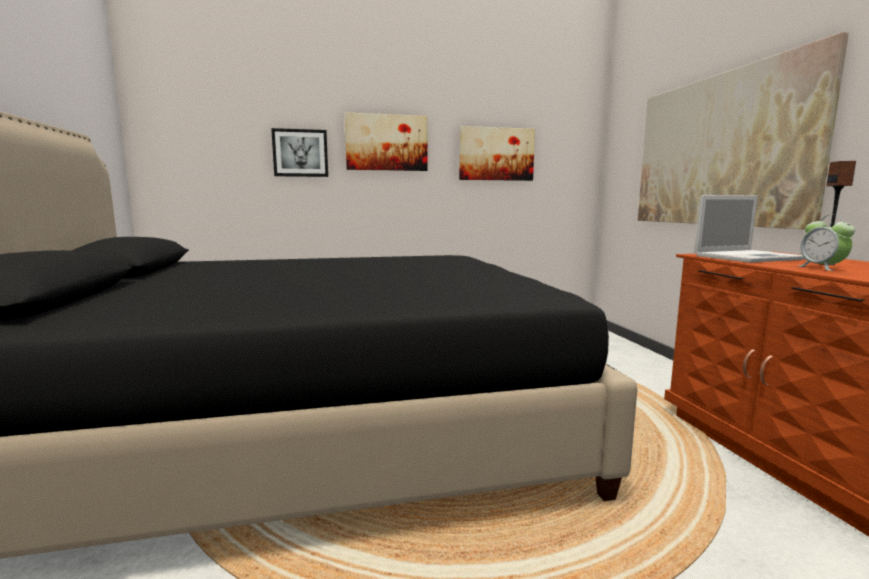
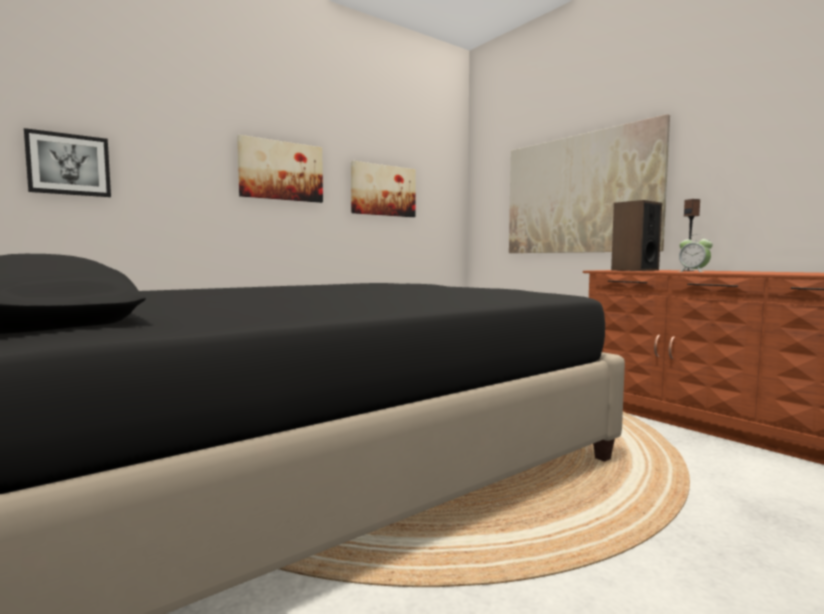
camera: 25 degrees left, 5 degrees down
picture [271,128,328,177] -> picture moved to [24,128,111,197]
laptop [694,195,806,263] -> speaker [611,200,662,271]

